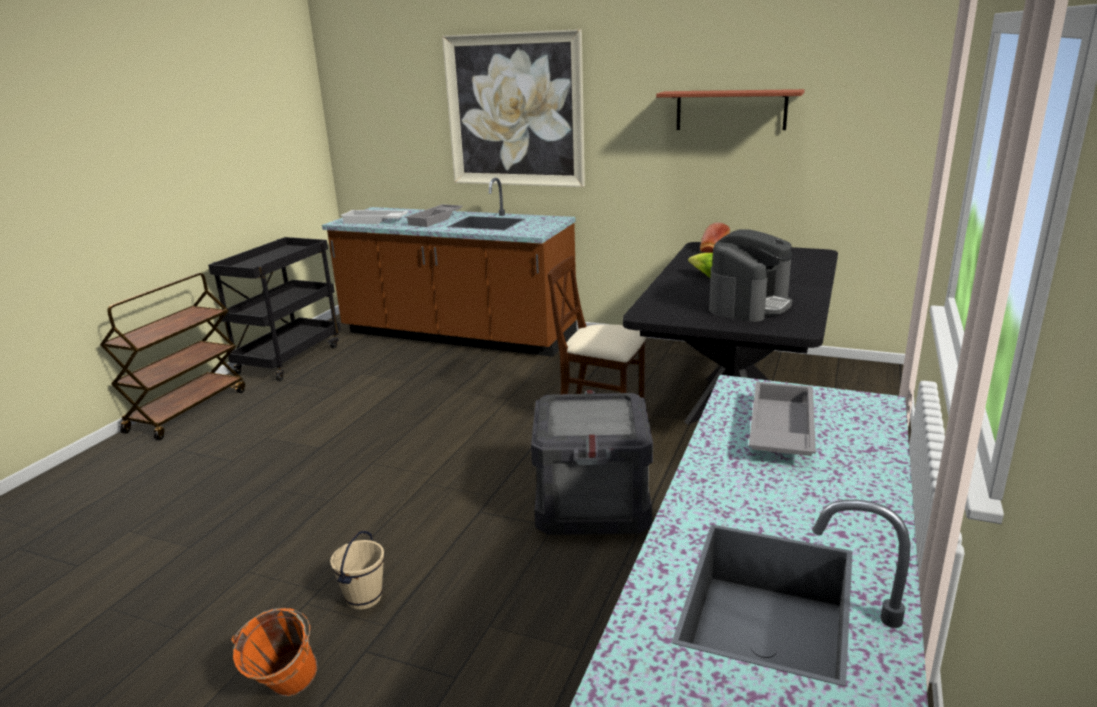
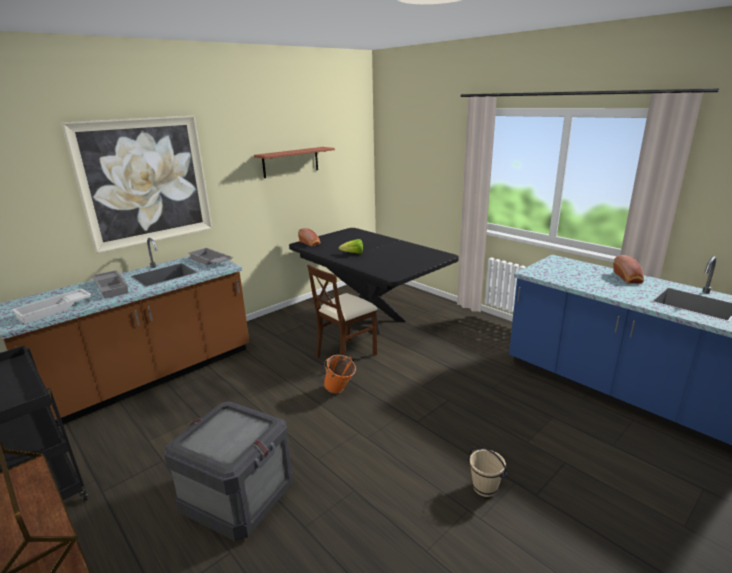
camera: 65 degrees left, 0 degrees up
orange bucket [231,608,317,696] -> orange bucket moved to [324,355,356,394]
crate [531,390,653,535] -> crate moved to [164,402,293,541]
coffee machine [709,229,792,322] -> none
grey tray [749,382,816,456] -> grey tray moved to [189,248,233,265]
none -> bread [613,255,644,284]

